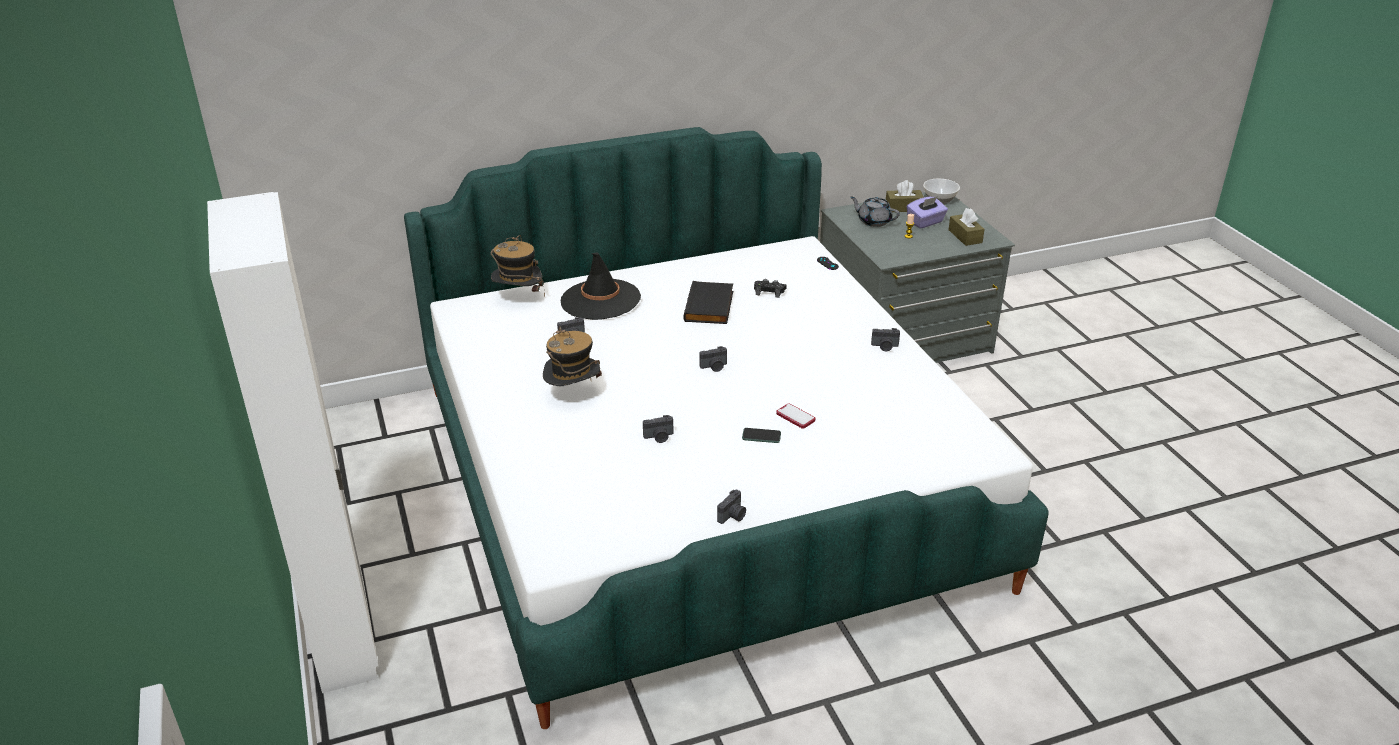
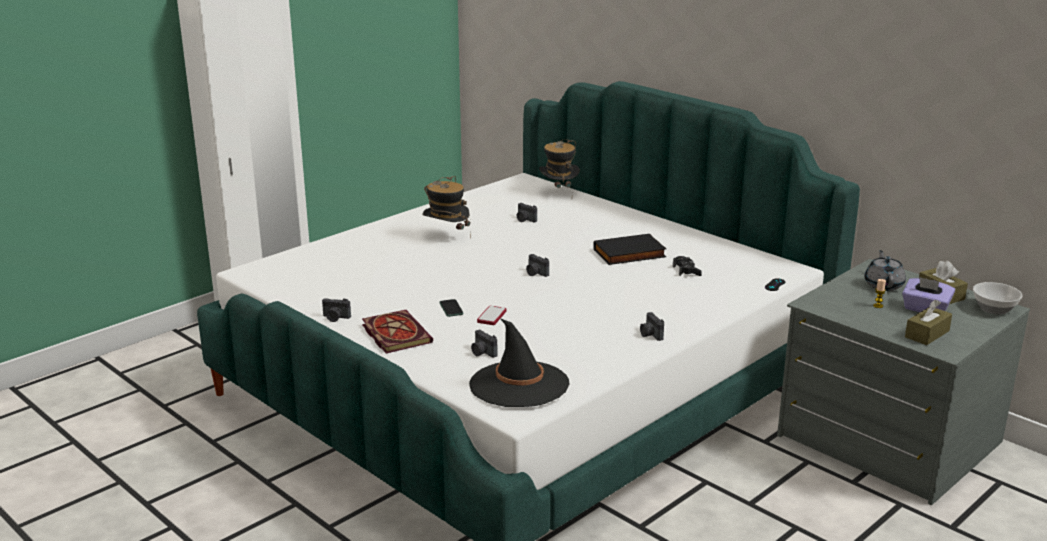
camera: 65 degrees right, 10 degrees down
black hat [561,252,641,320] -> black hat moved to [469,318,570,407]
camera [643,415,673,443] -> camera moved to [471,330,498,358]
none -> book [362,310,433,354]

